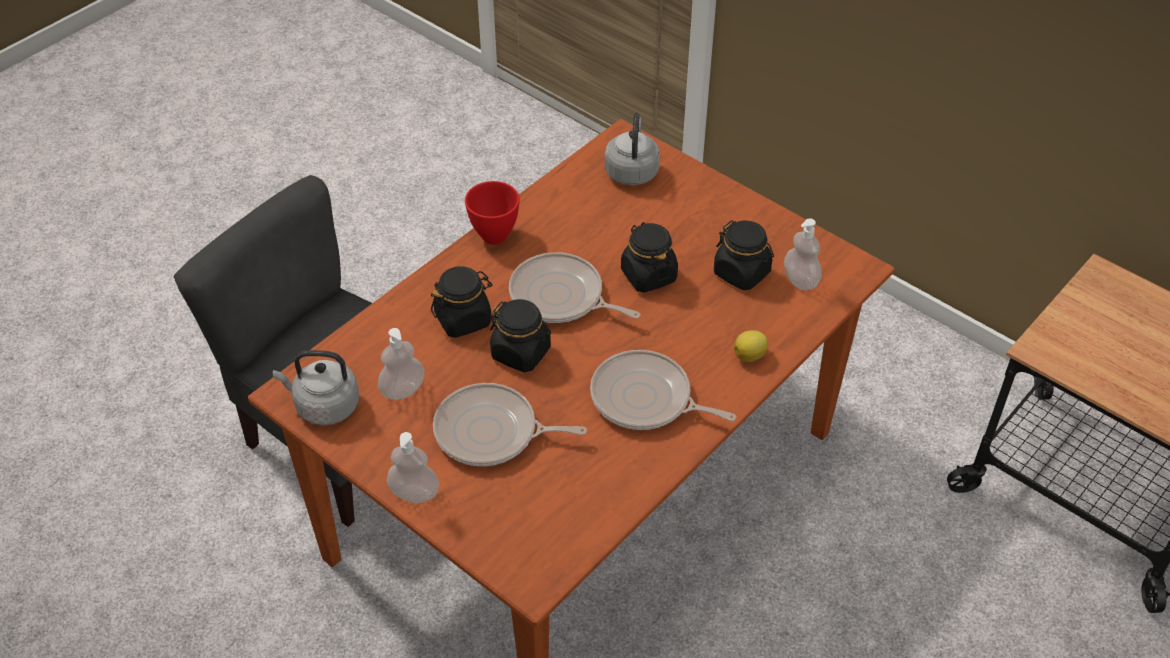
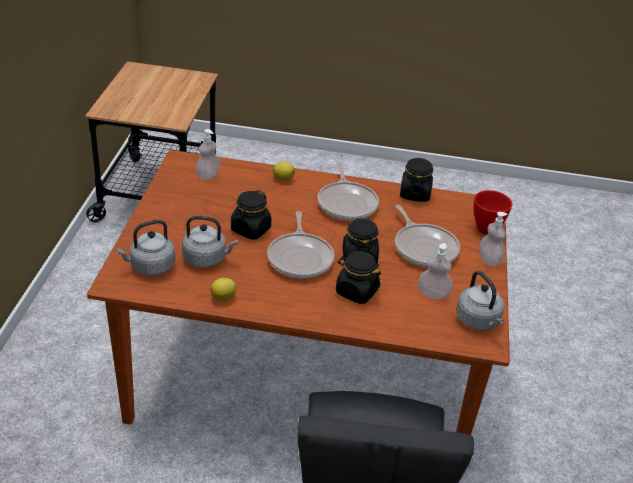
camera: 125 degrees left, 10 degrees down
red bowl [465,181,520,245] -> red bowl moved to [473,190,512,235]
black jar [714,220,774,290] -> black jar moved to [400,158,433,202]
none -> grey kettle [182,216,238,268]
none -> lemon [210,278,237,301]

